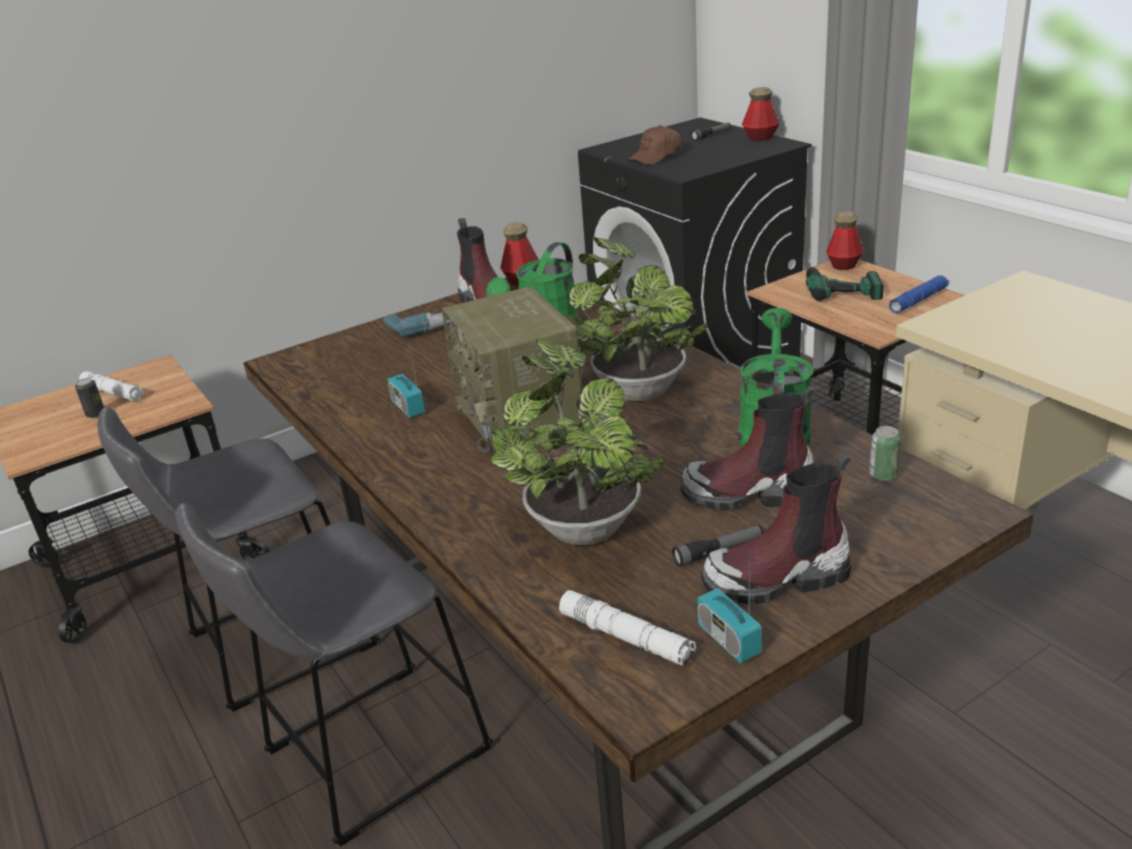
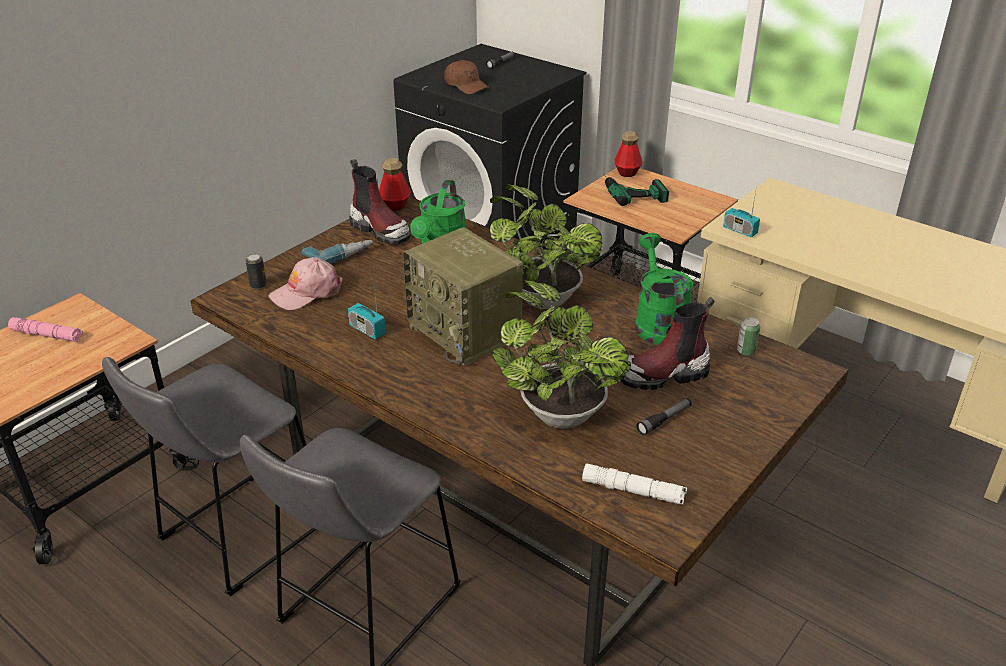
camera: 20 degrees left, 5 degrees up
can [75,378,104,418] -> can moved to [245,254,267,289]
white flashlight [79,371,144,401] -> pink flashlight [8,317,83,342]
brown cap [627,125,682,165] -> brown cap turned 75 degrees counterclockwise [444,60,489,94]
radio [698,557,762,663] -> radio moved to [723,186,760,237]
boot [701,453,851,604] -> none
bottle [742,87,780,141] -> none
blue flashlight [889,275,949,313] -> none
none -> pink cap [269,257,343,310]

